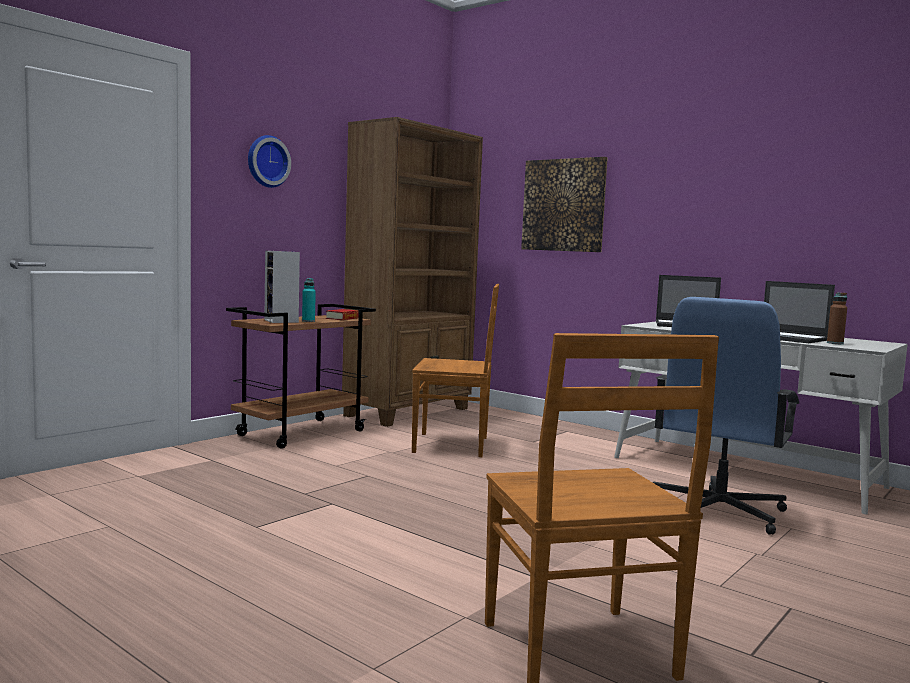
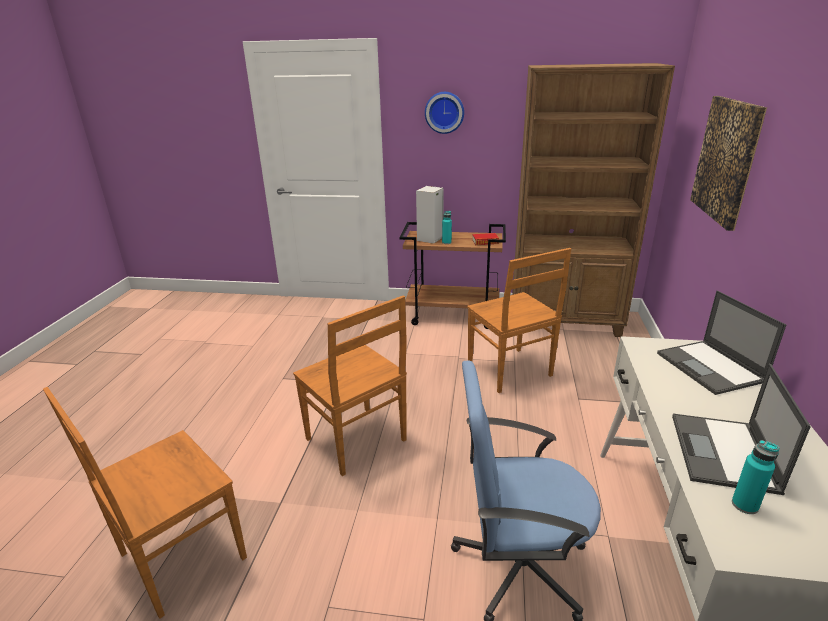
camera: 60 degrees right, 20 degrees up
brown bottle [827,292,847,344] -> turquoise bottle [732,440,779,514]
none -> brown chair [293,295,407,476]

